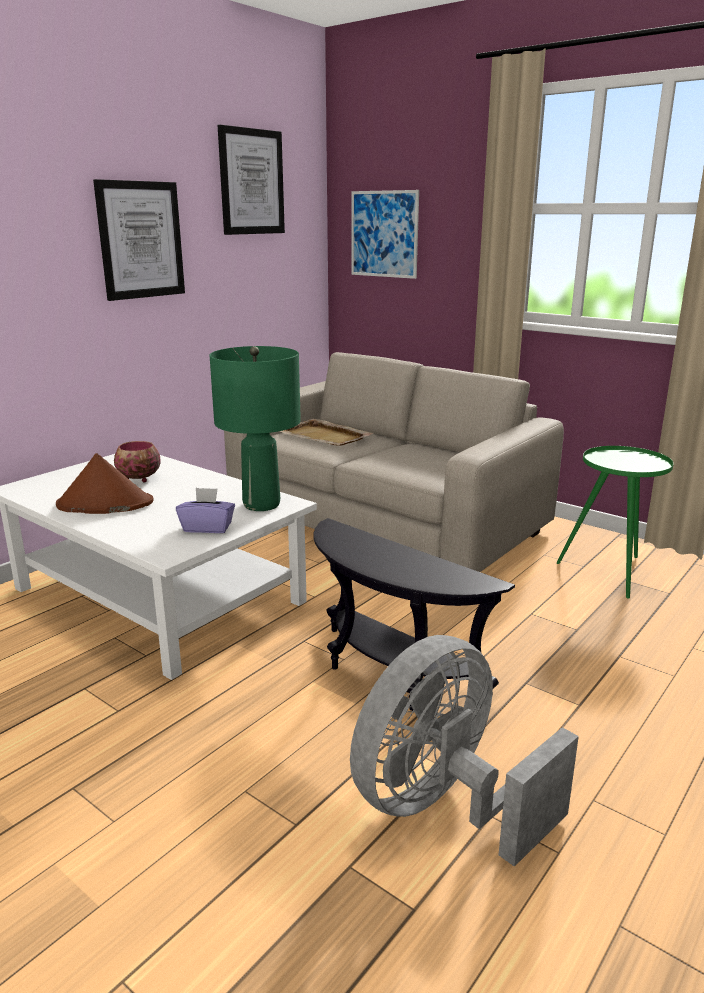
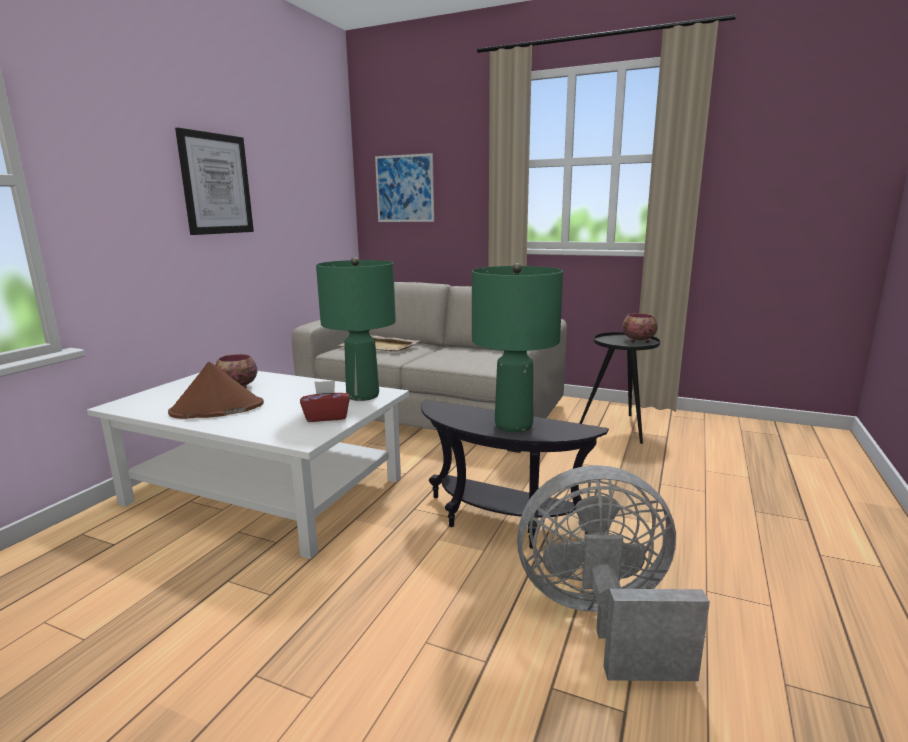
camera: 15 degrees left, 5 degrees down
purple tissue box [176,488,235,533] -> red tissue box [300,380,350,422]
picture [218,125,285,235] -> none
grey fan [350,635,579,867] -> grey fan turned 60 degrees clockwise [517,465,710,681]
green side table [557,446,674,599] -> black side table [579,332,660,444]
none -> green table lamp [472,263,563,432]
none -> bowl [622,313,658,343]

